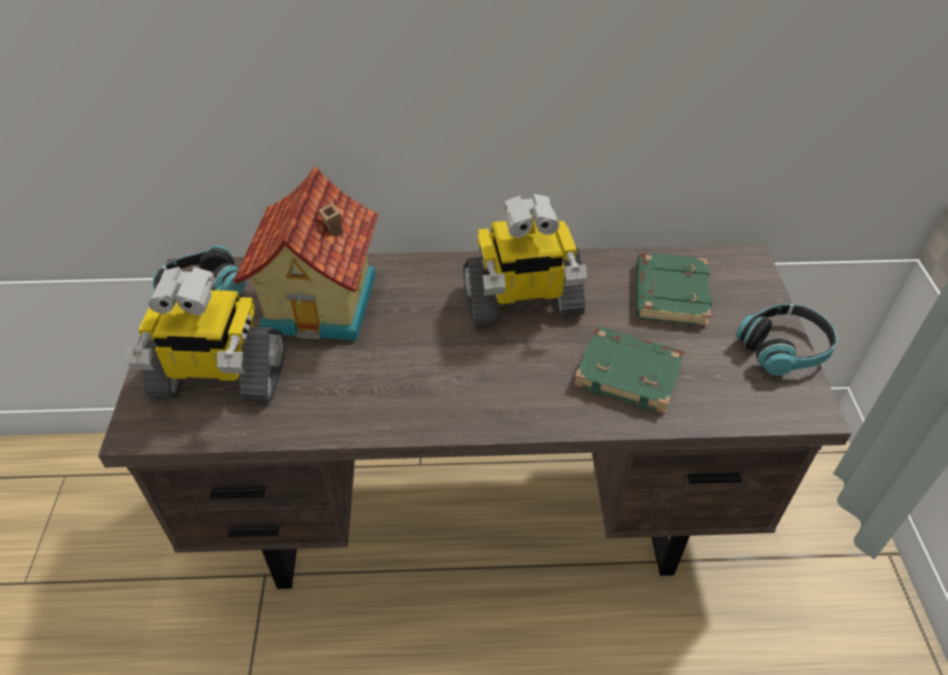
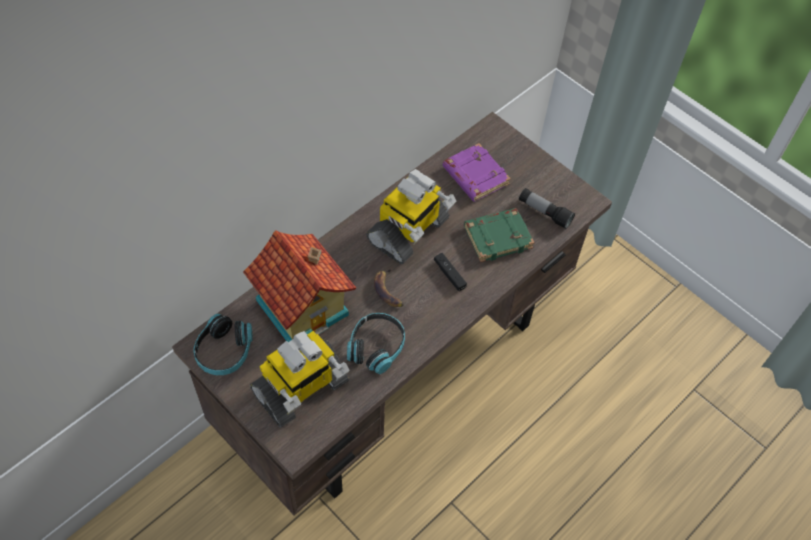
camera: 45 degrees left, 10 degrees up
green book [636,253,712,326] -> purple book [443,143,511,202]
headphones [736,304,838,376] -> headphones moved to [347,313,405,374]
none -> banana [374,268,404,307]
none -> black game controller [434,253,467,291]
none -> flashlight [519,188,575,229]

